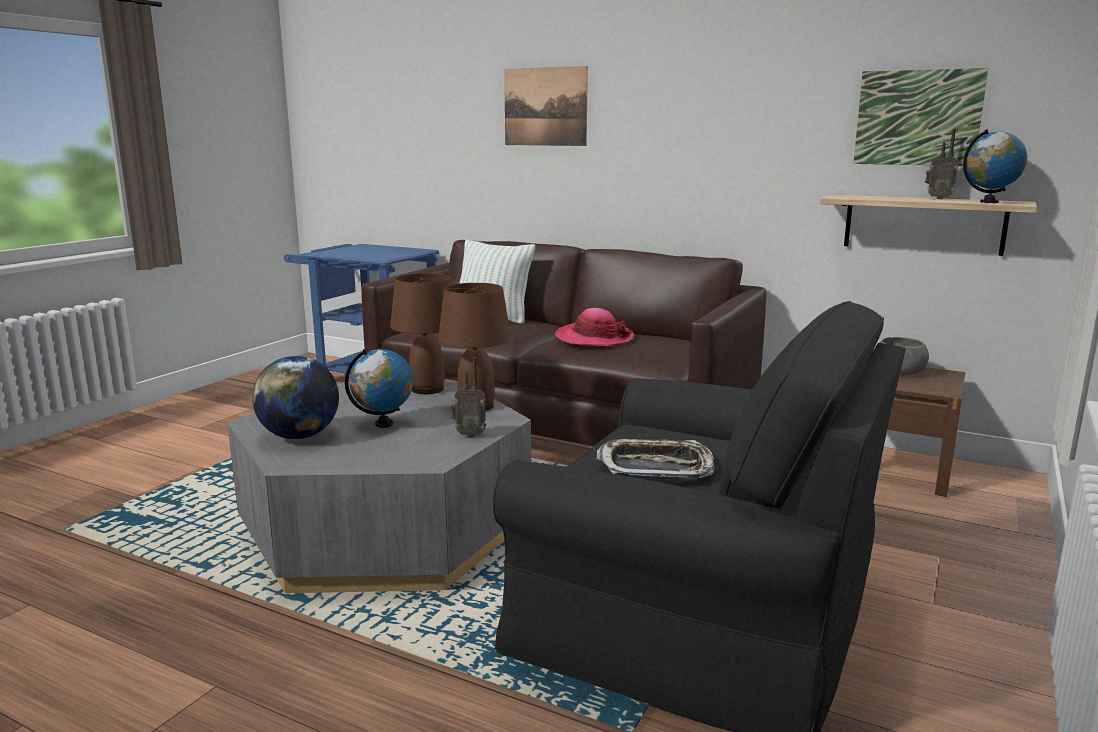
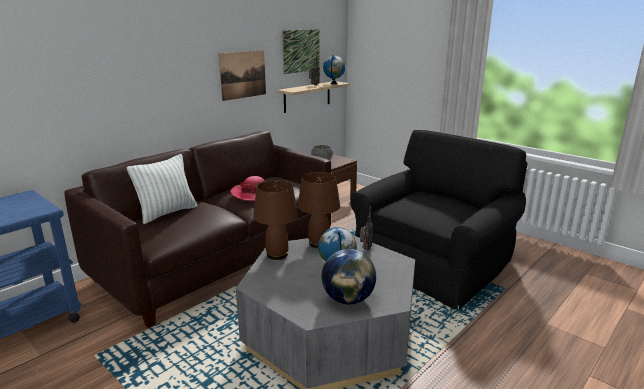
camera: 75 degrees left, 5 degrees up
picture [504,66,588,146] -> picture moved to [218,50,266,101]
tray [597,439,714,478] -> none

